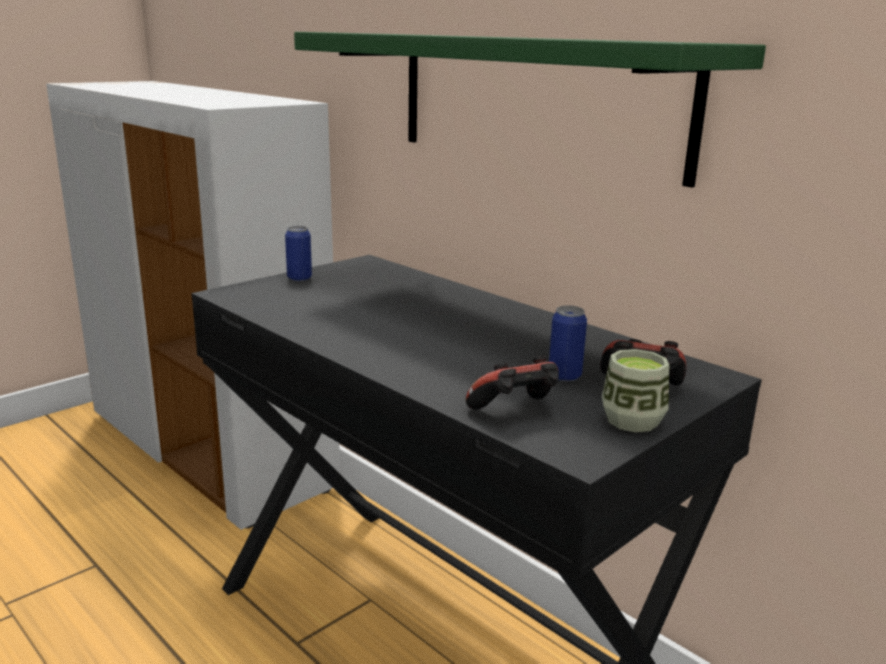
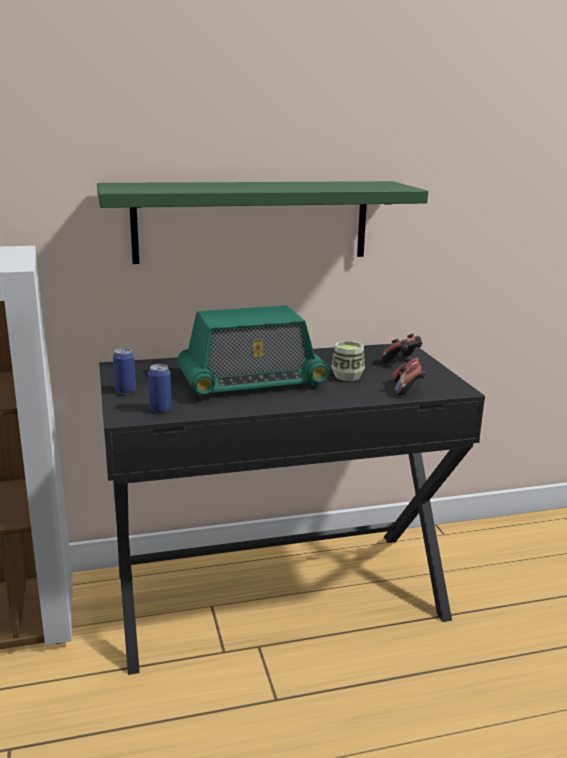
camera: 60 degrees left, 0 degrees up
can [549,305,587,382] -> can moved to [148,364,172,413]
cup [602,349,669,432] -> cup moved to [332,341,365,381]
none -> radio [177,305,329,399]

